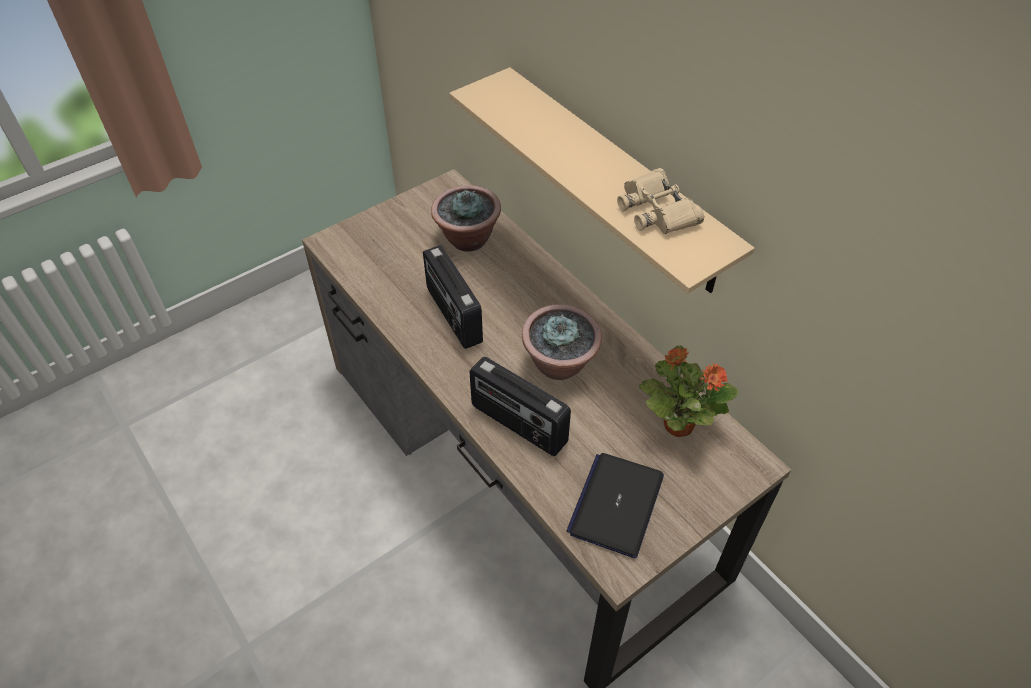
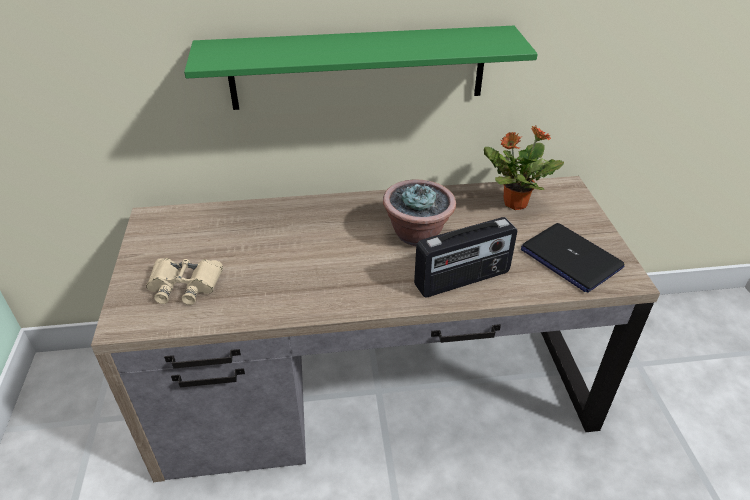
camera: 60 degrees left, 10 degrees down
radio [423,245,483,349] -> none
potted plant [431,185,501,252] -> none
beige shelf [449,67,755,293] -> green shelf [184,26,538,110]
beige binoculars [617,168,704,234] -> beige binoculars moved to [146,258,223,305]

